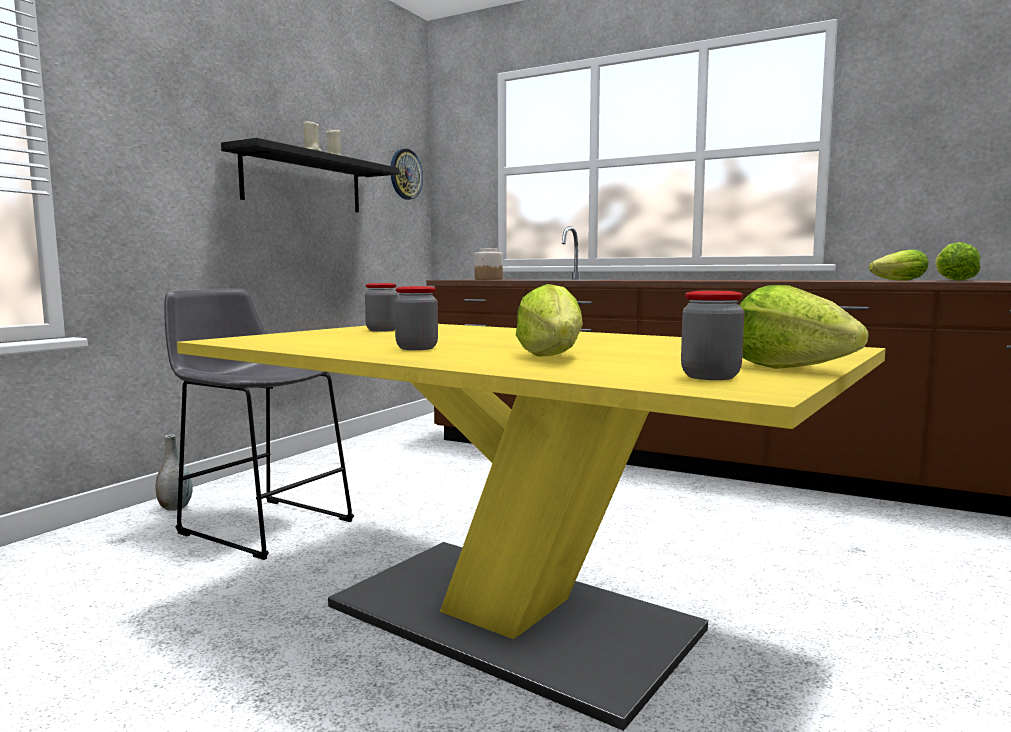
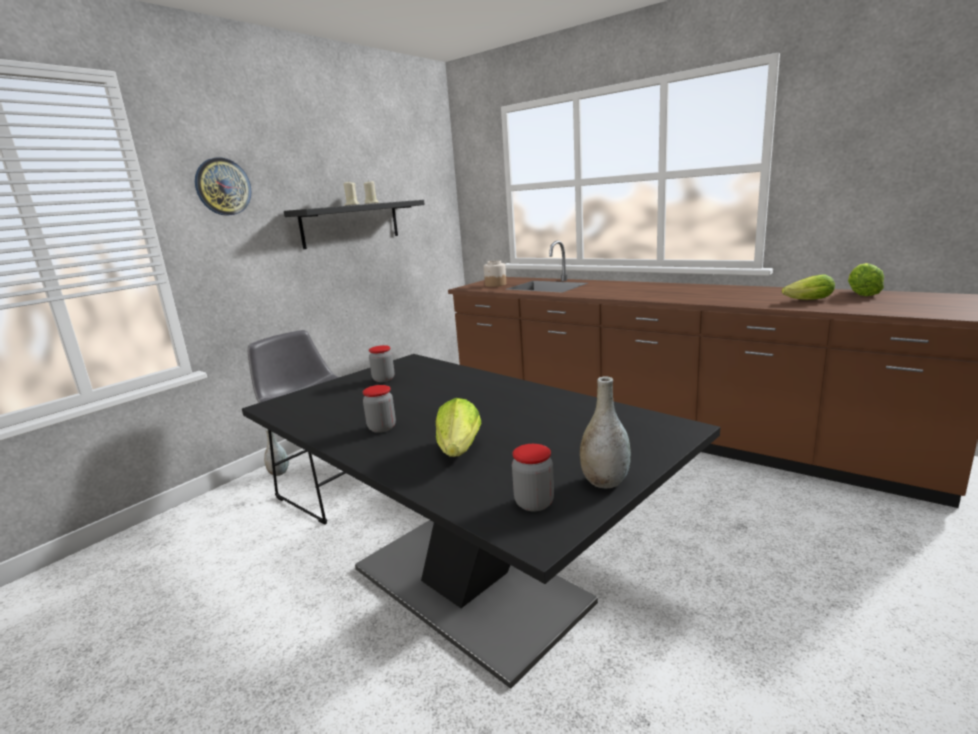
camera: 10 degrees right, 10 degrees up
yellow dining table [177,324,885,731] -> black dining table [242,354,720,689]
wall clock [391,149,423,200] -> wall clock moved to [195,158,252,216]
lettuce [740,285,868,369] -> grey vase [580,376,631,489]

